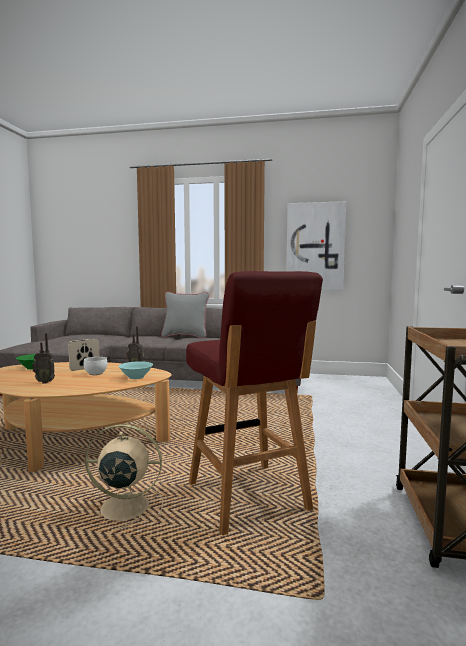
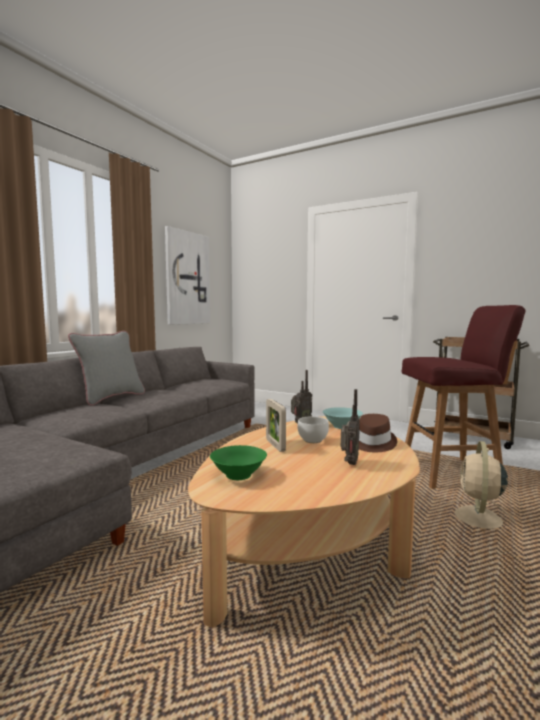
camera: 70 degrees left, 0 degrees up
none -> brown hat [359,414,397,452]

